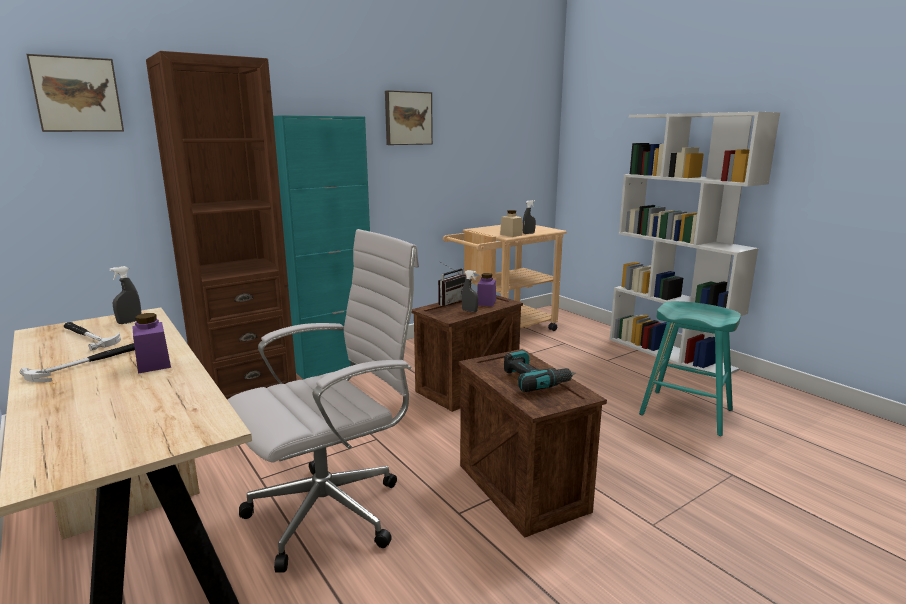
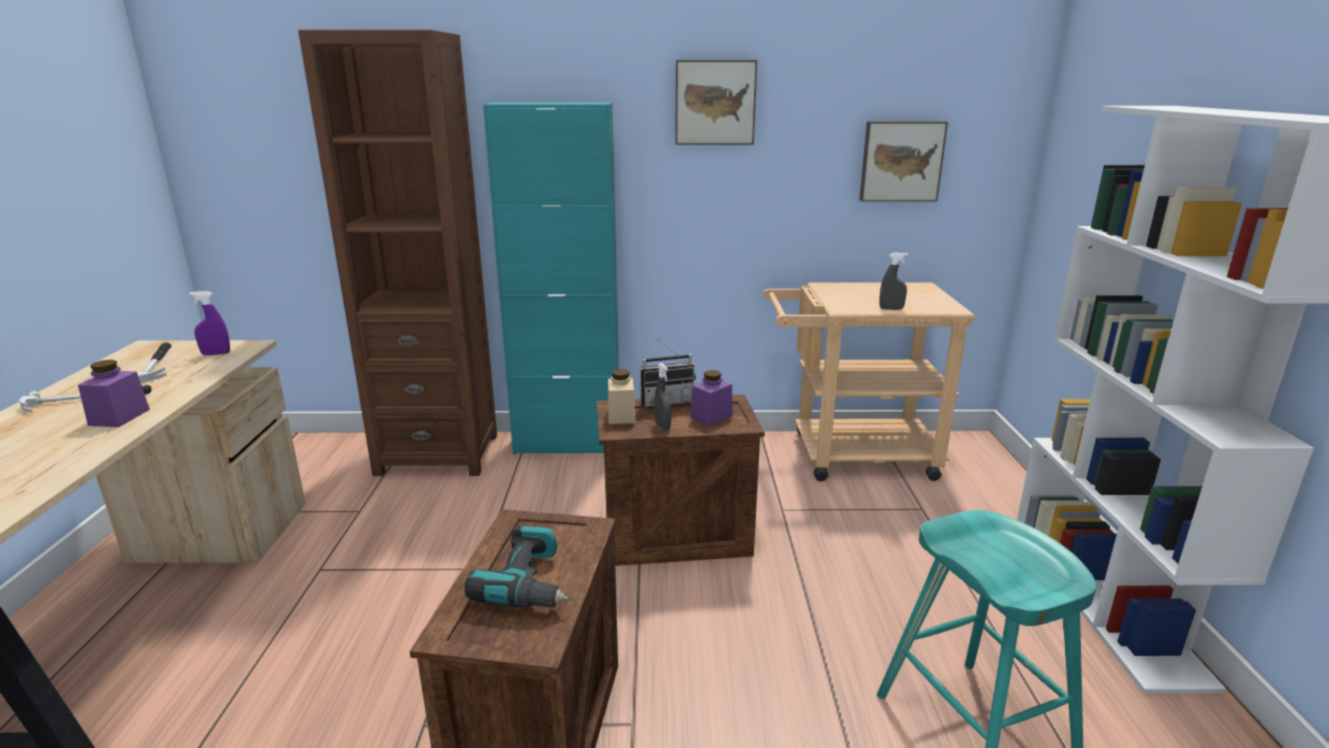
camera: 35 degrees right, 5 degrees up
picture [26,54,124,132] -> picture moved to [859,121,948,202]
grey spray bottle [109,266,142,324] -> purple spray bottle [189,291,230,355]
white office chair [228,229,419,573] -> none
beige jar [500,210,522,237] -> beige jar moved to [608,369,636,424]

